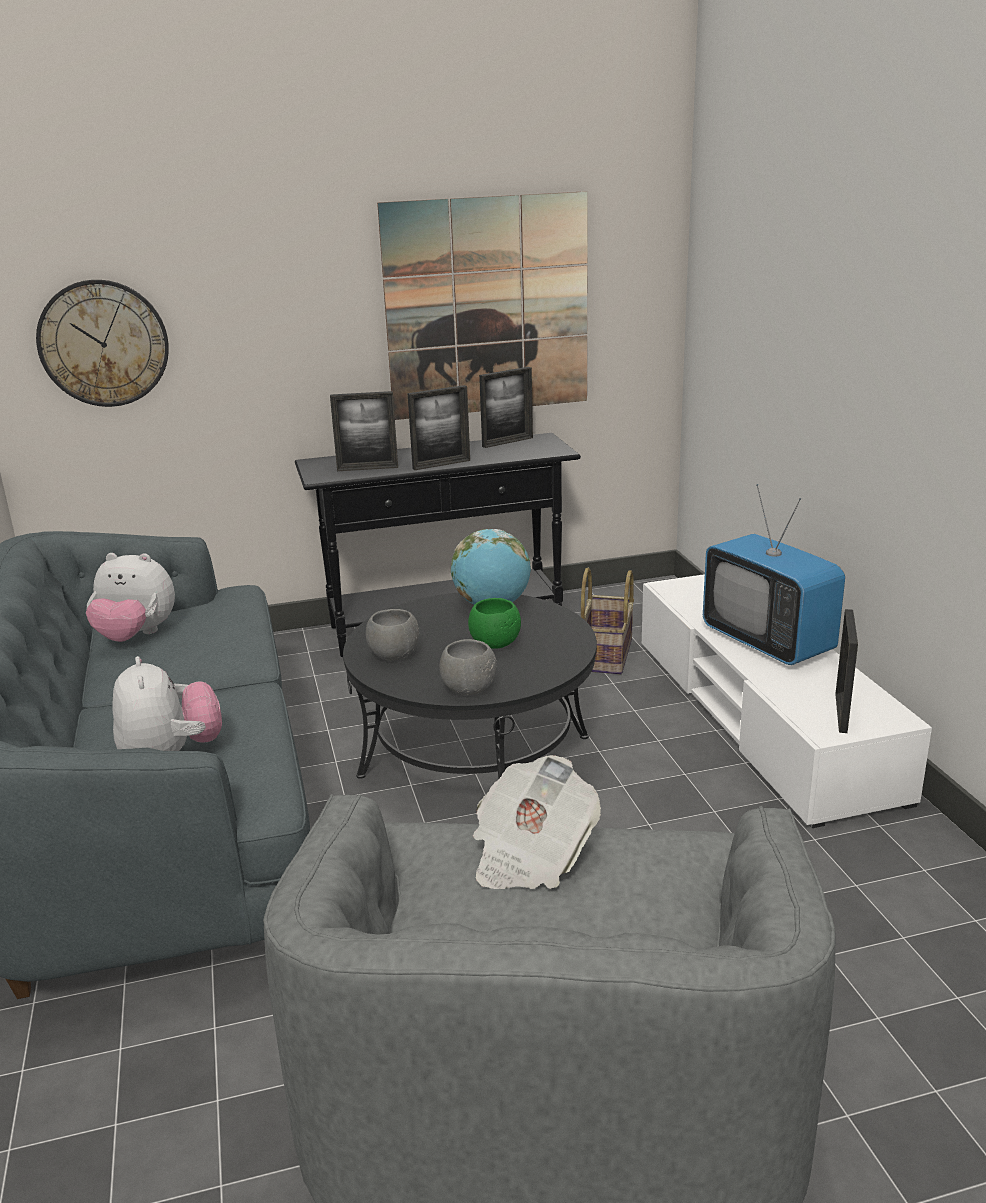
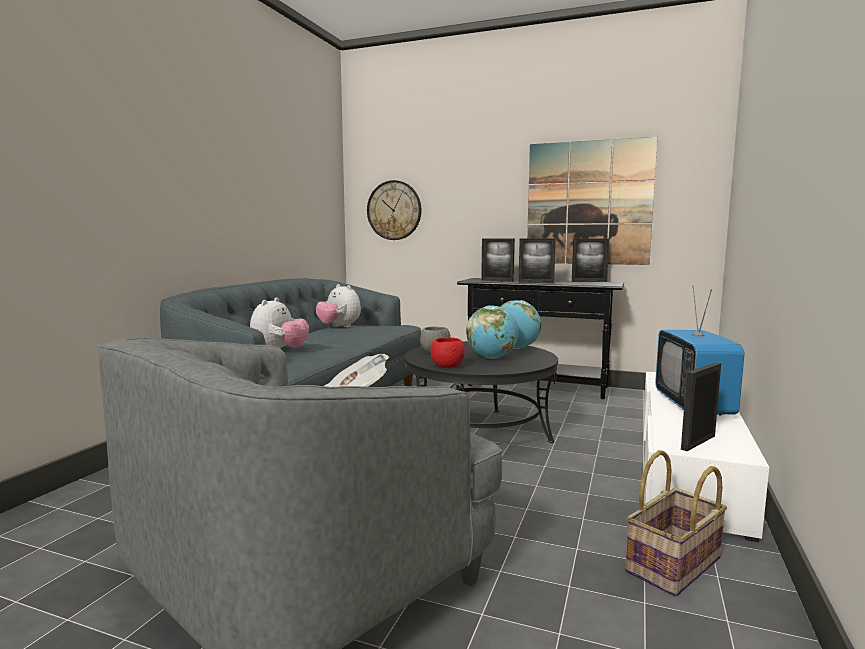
camera: 35 degrees right, 15 degrees down
grey bowl [439,639,497,695] -> red bowl [430,337,465,368]
green bowl [468,598,521,649] -> globe [466,305,519,358]
basket [581,568,634,674] -> basket moved to [625,450,727,596]

